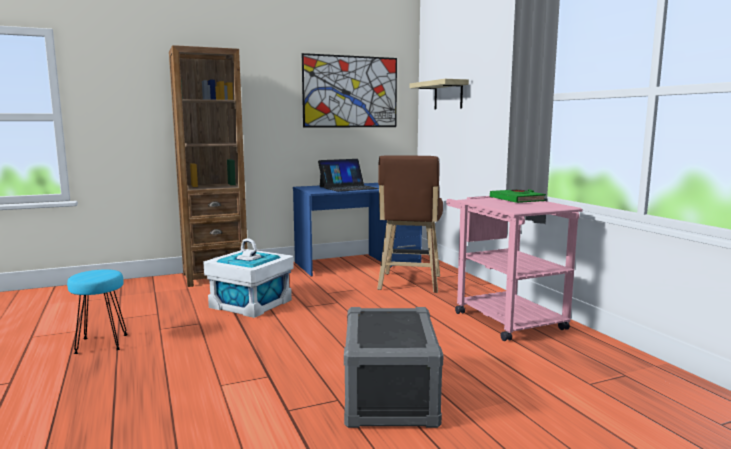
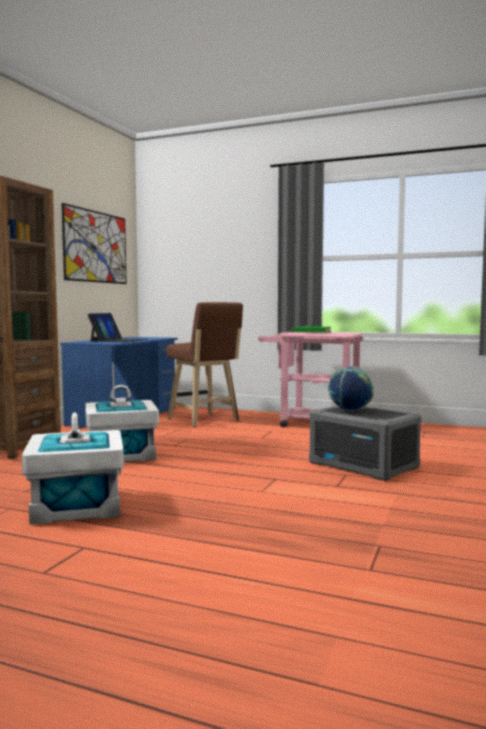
camera: 45 degrees left, 5 degrees down
turquoise stool [67,269,128,354] -> white storage box [22,412,124,525]
shelf [409,79,469,109] -> none
none -> globe [328,367,374,411]

